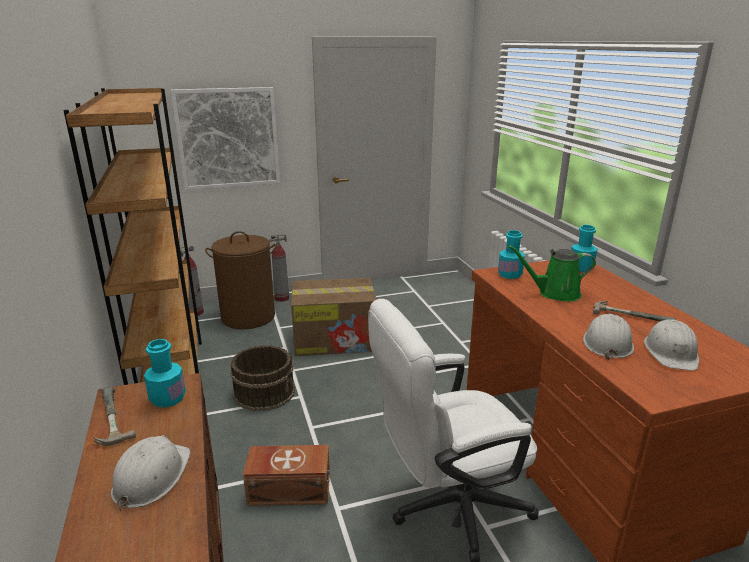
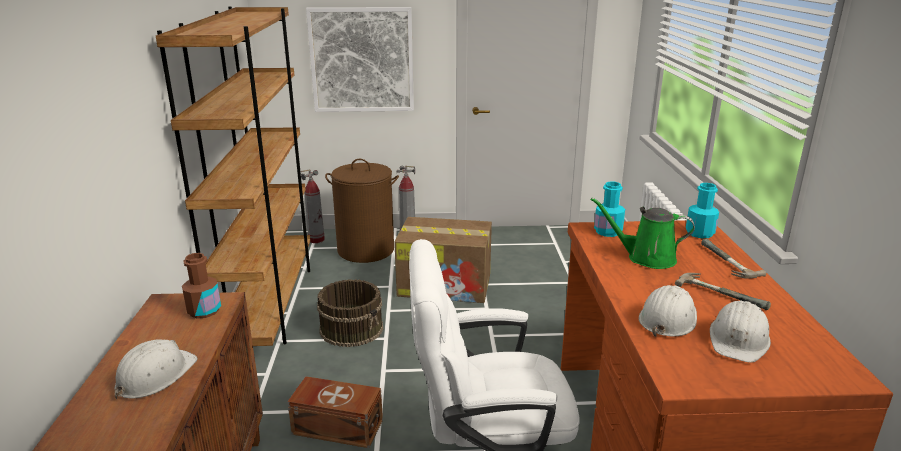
camera: 15 degrees right, 0 degrees up
hammer [93,387,136,446] -> hammer moved to [701,239,766,279]
turquoise bottle [144,339,186,408] -> brown bottle [182,253,221,319]

